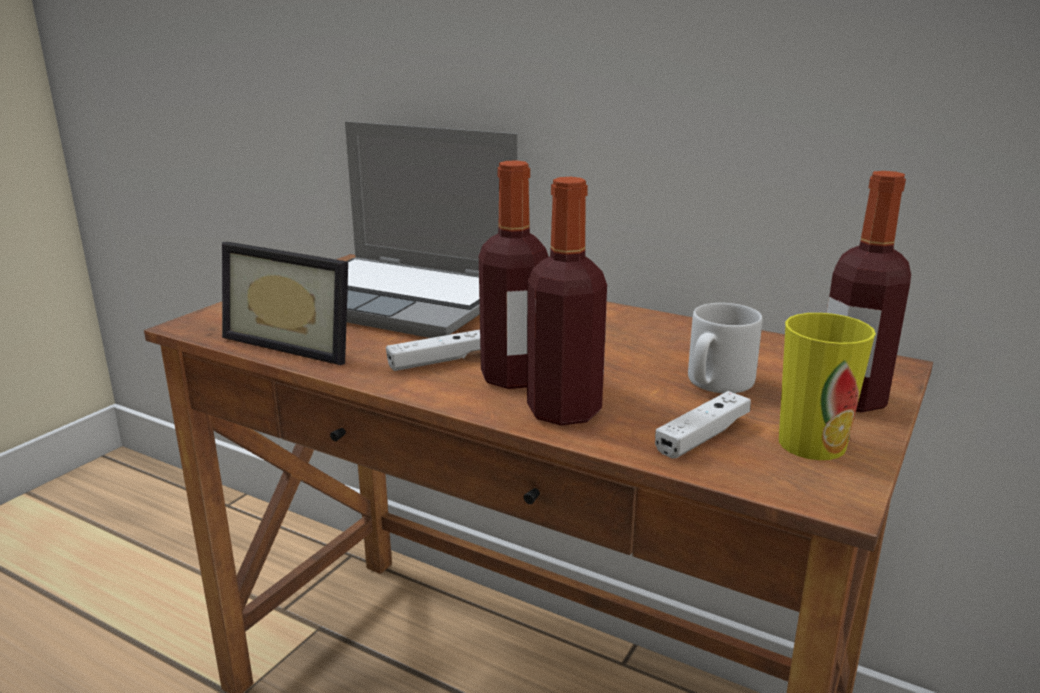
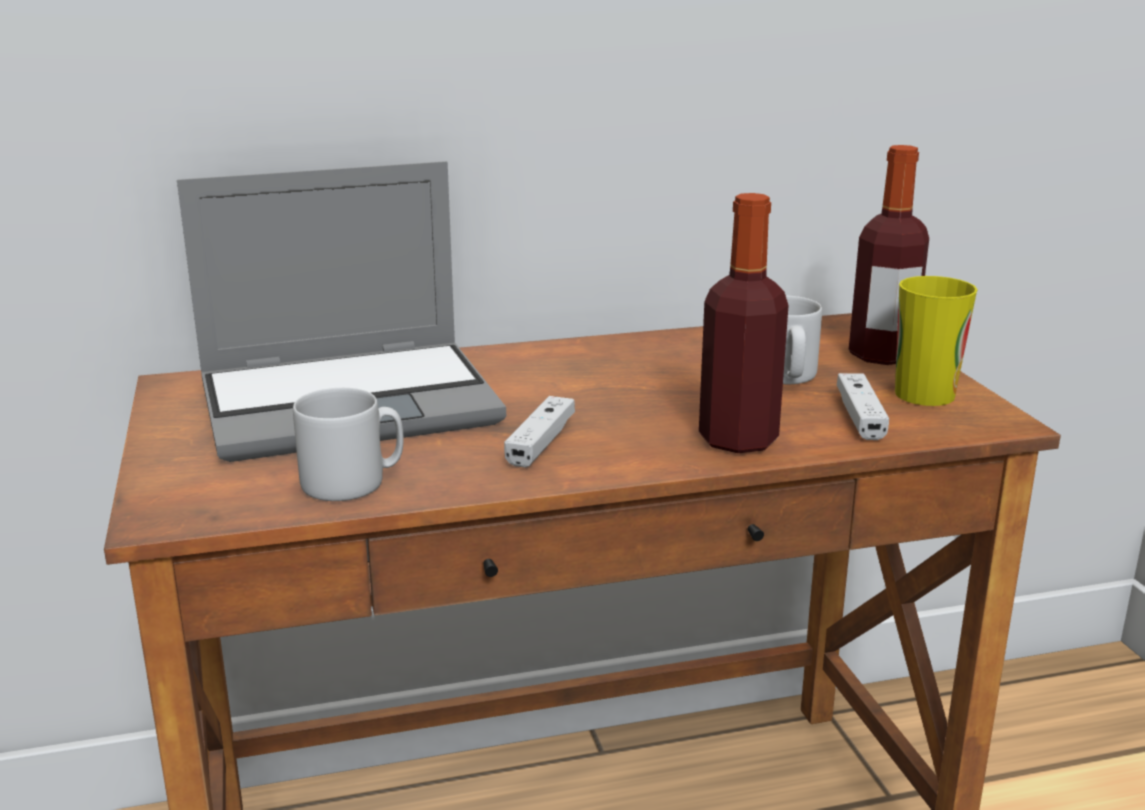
camera: 45 degrees left, 0 degrees up
picture frame [222,242,348,365] -> grey mug [293,388,403,501]
bottle [479,160,549,389] -> none

